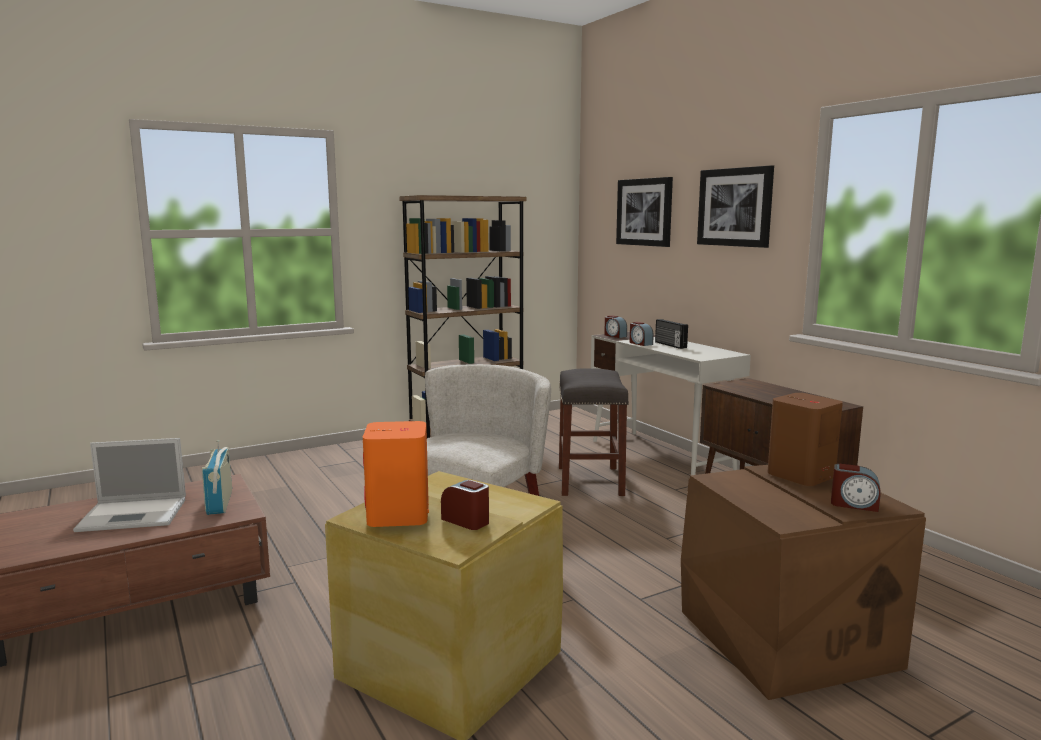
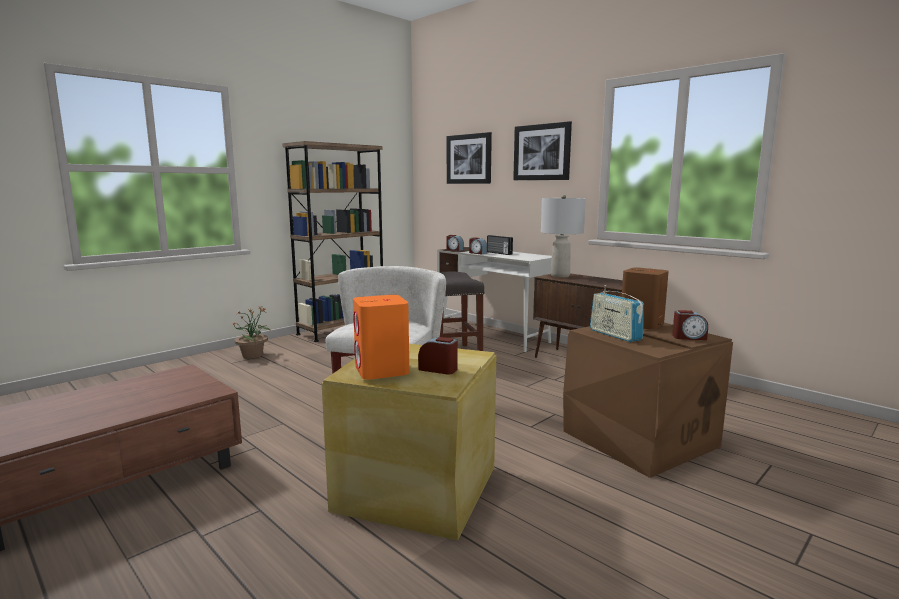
camera: 15 degrees left, 0 degrees up
laptop [73,438,186,532] -> none
radio [202,440,232,515] -> radio moved to [590,285,643,342]
none -> potted plant [232,307,271,359]
none -> grey table lamp [541,195,586,278]

